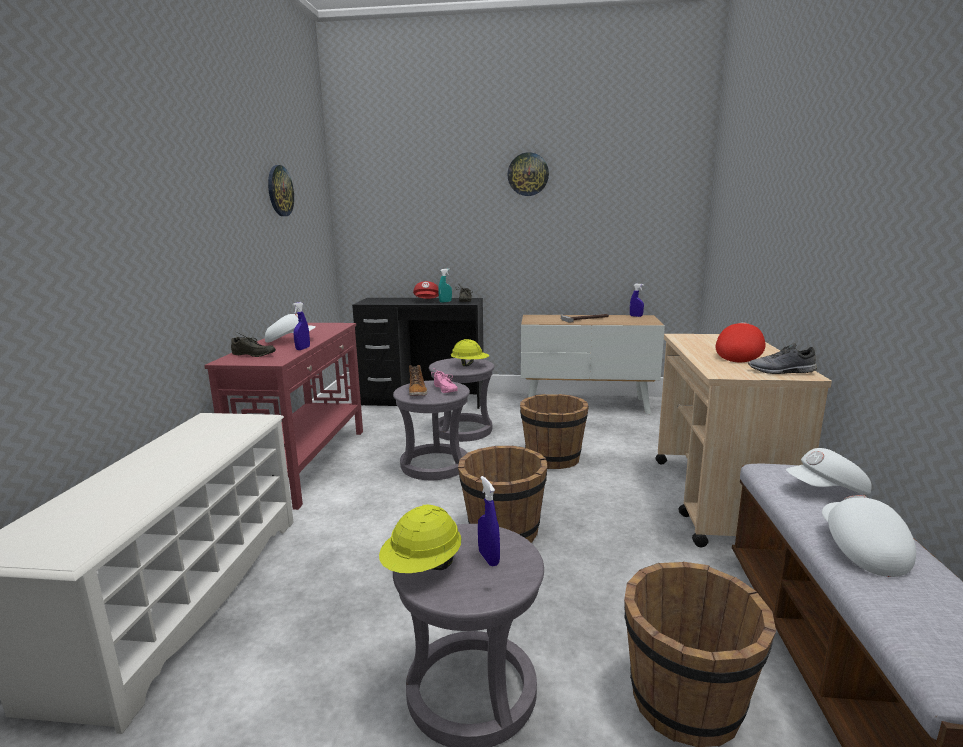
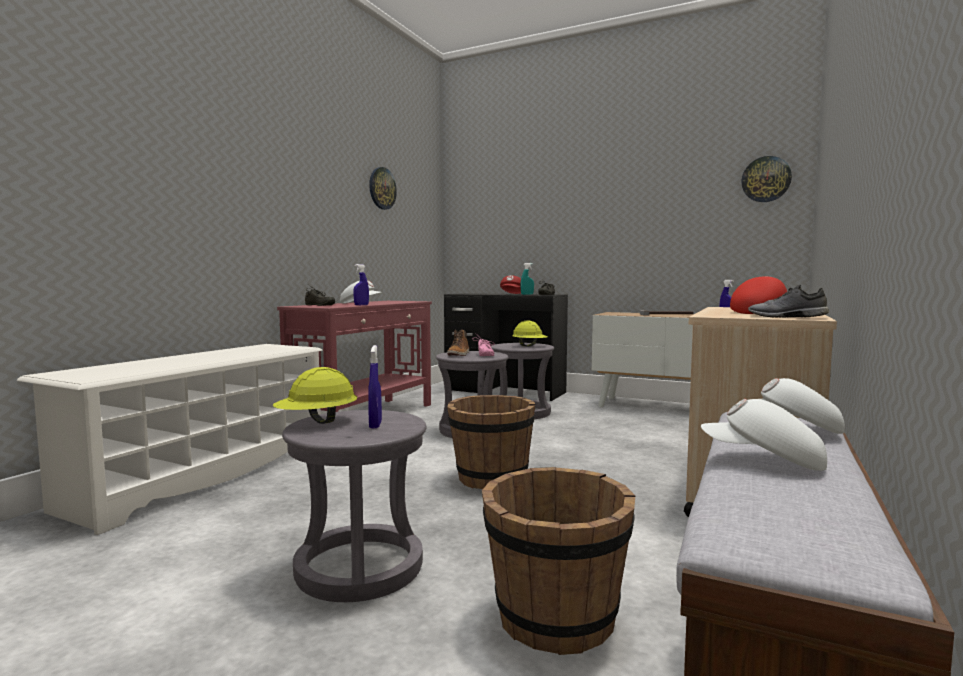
camera: 20 degrees right, 10 degrees down
wall clock [508,152,549,196] -> wall clock moved to [741,156,792,202]
brown bucket [520,394,589,469] -> none
white cap [822,495,916,577] -> white cap turned 90 degrees counterclockwise [701,399,827,471]

